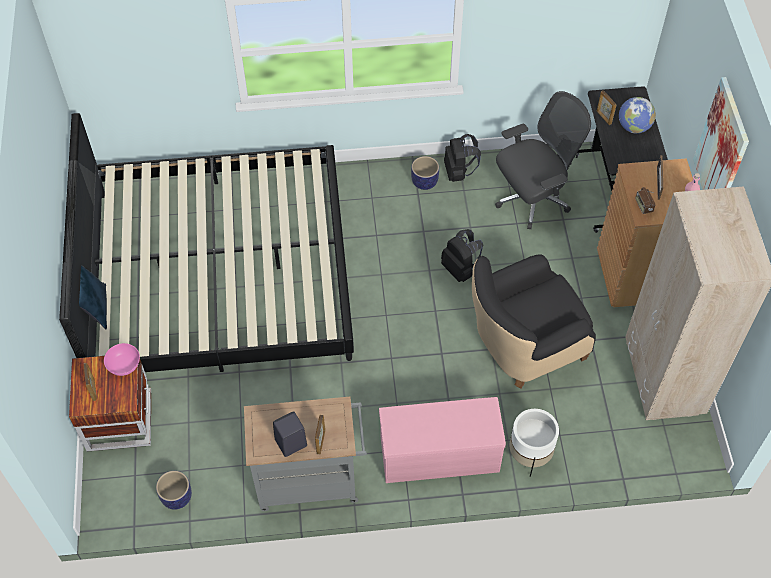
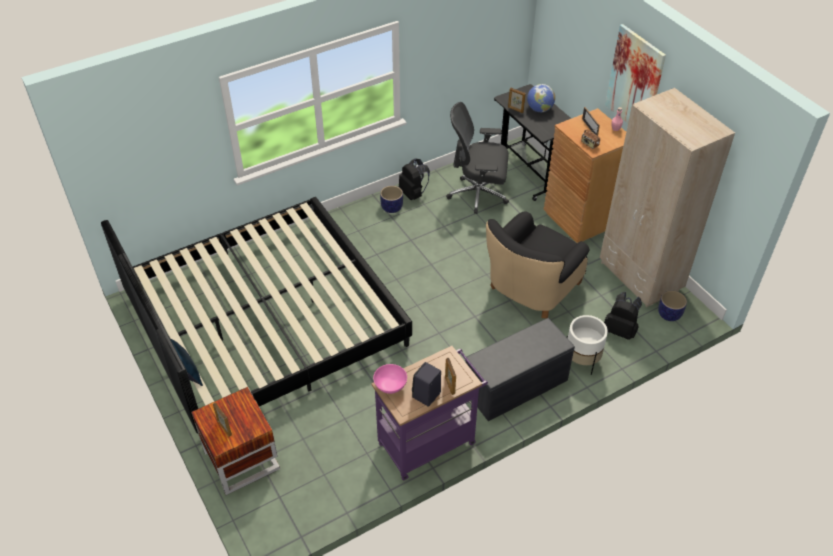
camera: 25 degrees left, 10 degrees down
pink bowl [104,343,140,376] -> pink bowl moved to [373,364,407,394]
planter [156,471,192,510] -> planter moved to [658,291,687,321]
grey cart [244,397,367,511] -> purple cart [371,346,488,480]
pink bench [379,397,506,483] -> grey bench [465,318,575,421]
black backpack [441,229,483,282] -> black backpack moved to [604,292,642,340]
office chair [495,91,591,229] -> office chair turned 120 degrees counterclockwise [446,102,509,214]

